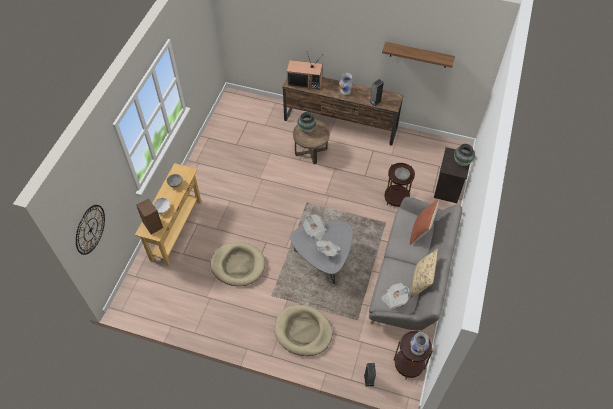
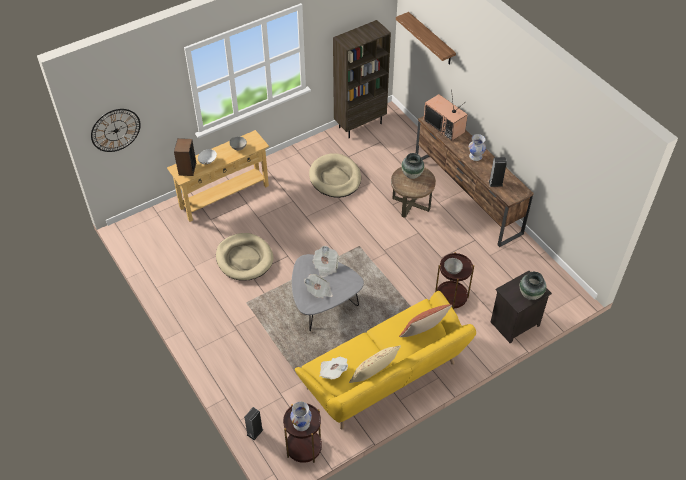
camera: 40 degrees right, 5 degrees down
beige dog bed [274,305,333,356] -> beige dog bed moved to [309,153,361,198]
grey sofa [369,197,462,331] -> yellow sofa [295,291,476,429]
shelf [382,42,455,68] -> shelf moved to [396,12,456,65]
none -> brown bookcase [333,20,391,138]

